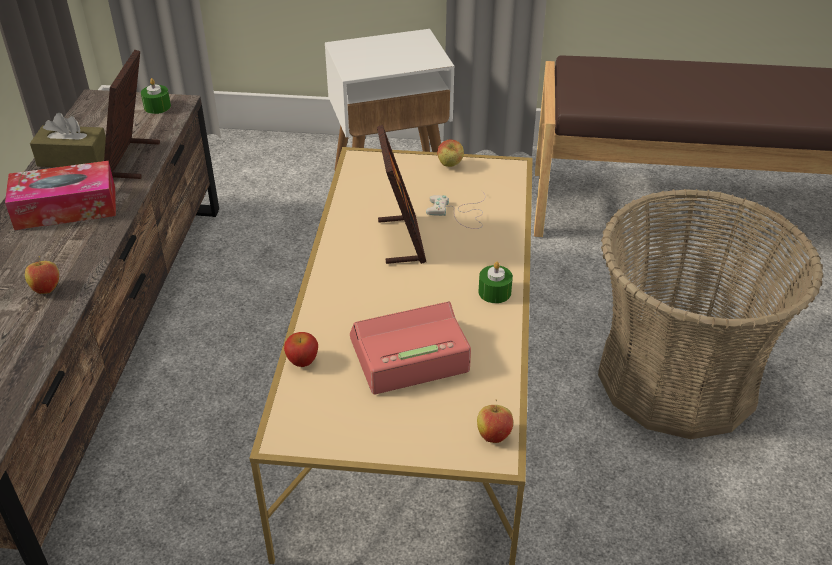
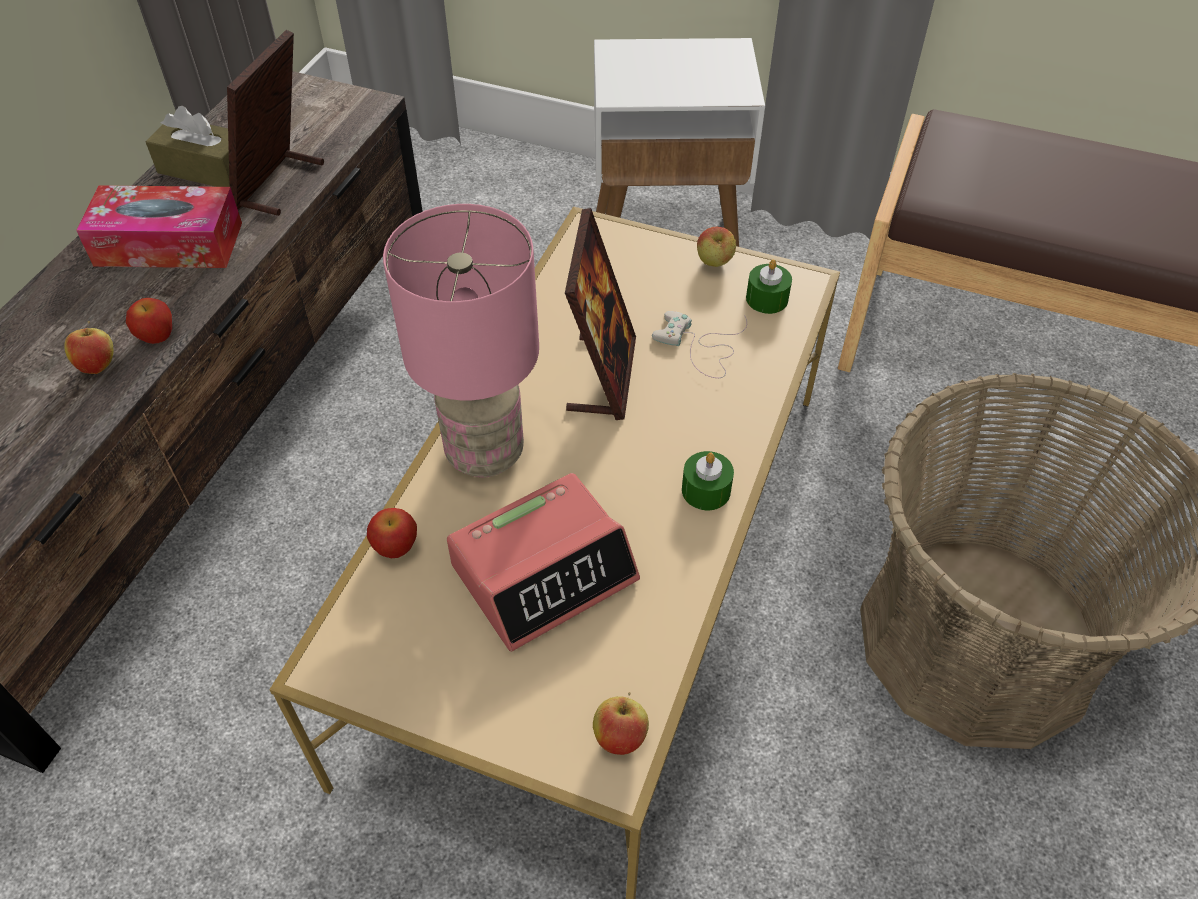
camera: 15 degrees right, 10 degrees up
green candle [141,78,171,114] -> green candle moved to [746,260,792,314]
alarm clock [350,302,471,394] -> alarm clock turned 150 degrees clockwise [447,473,640,652]
none -> apple [126,298,172,344]
none -> pink table lamp [383,204,539,478]

